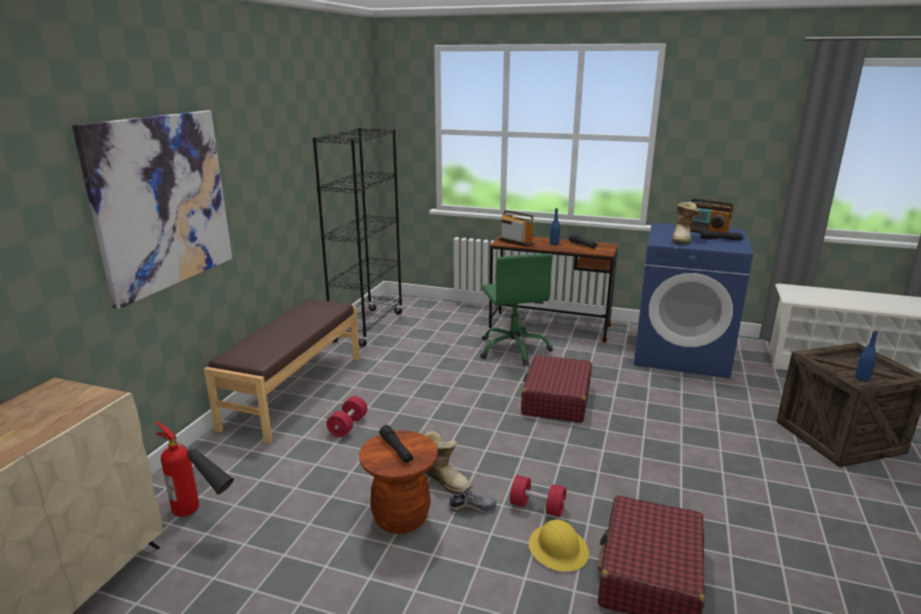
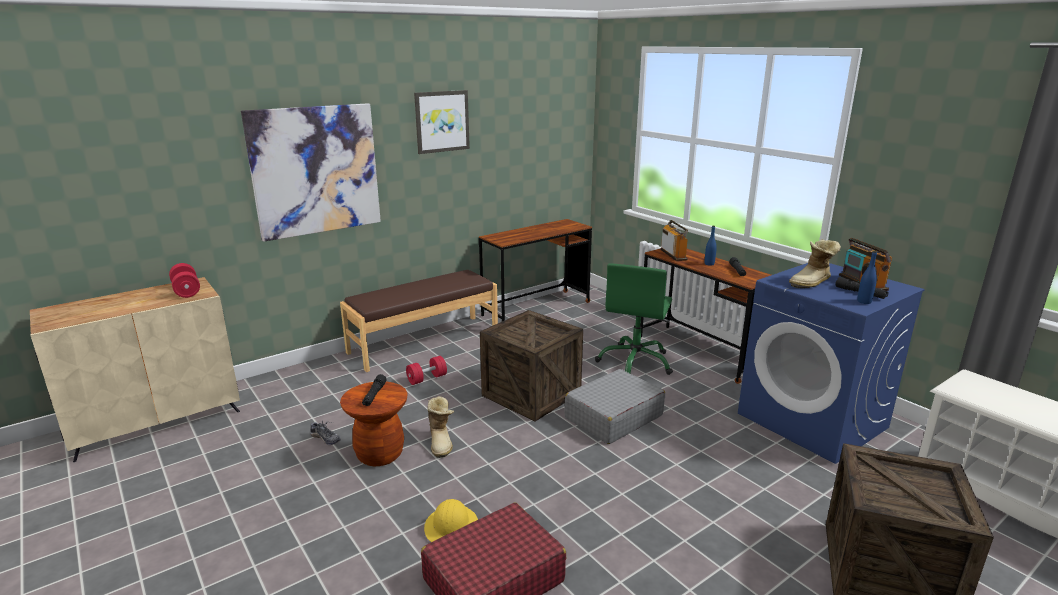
camera: 35 degrees right, 0 degrees up
fire extinguisher [155,421,234,517] -> none
black bookcase [313,128,403,347] -> brown desk [479,219,592,321]
shoe [449,486,496,513] -> shoe moved to [310,421,341,445]
red dumbbell [510,475,566,517] -> red dumbbell moved to [169,263,200,298]
red suitcase [521,355,592,423] -> grey suitcase [565,369,665,444]
blue bottle [855,330,878,382] -> blue bottle moved to [857,251,877,304]
none -> picture [414,90,470,154]
none -> crate [480,310,583,422]

